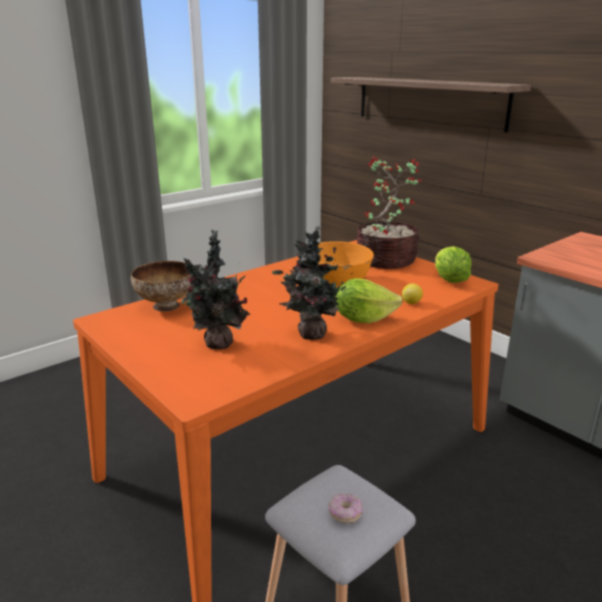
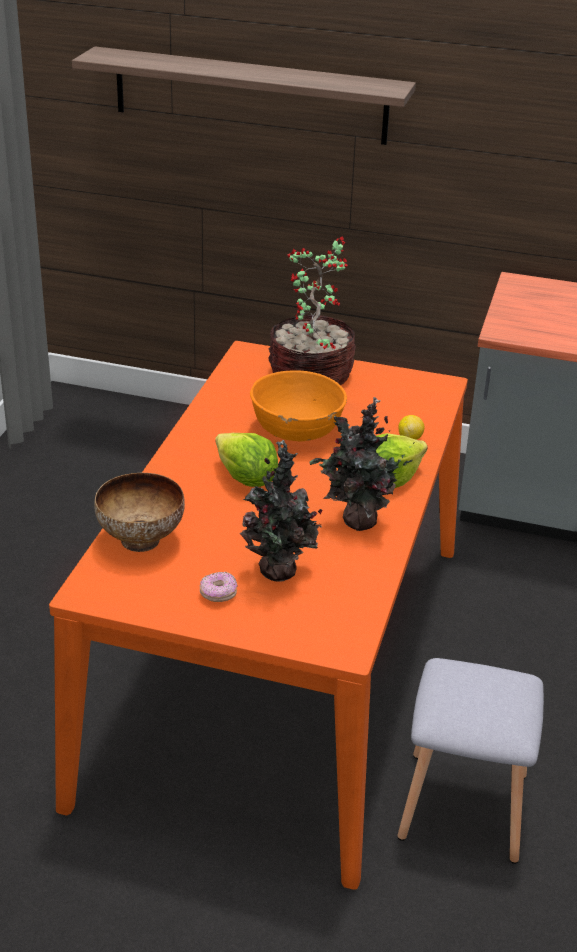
camera: 35 degrees left, 10 degrees up
donut [328,494,363,523] -> donut moved to [200,572,238,602]
lettuce [435,246,472,283] -> lettuce moved to [215,433,278,487]

